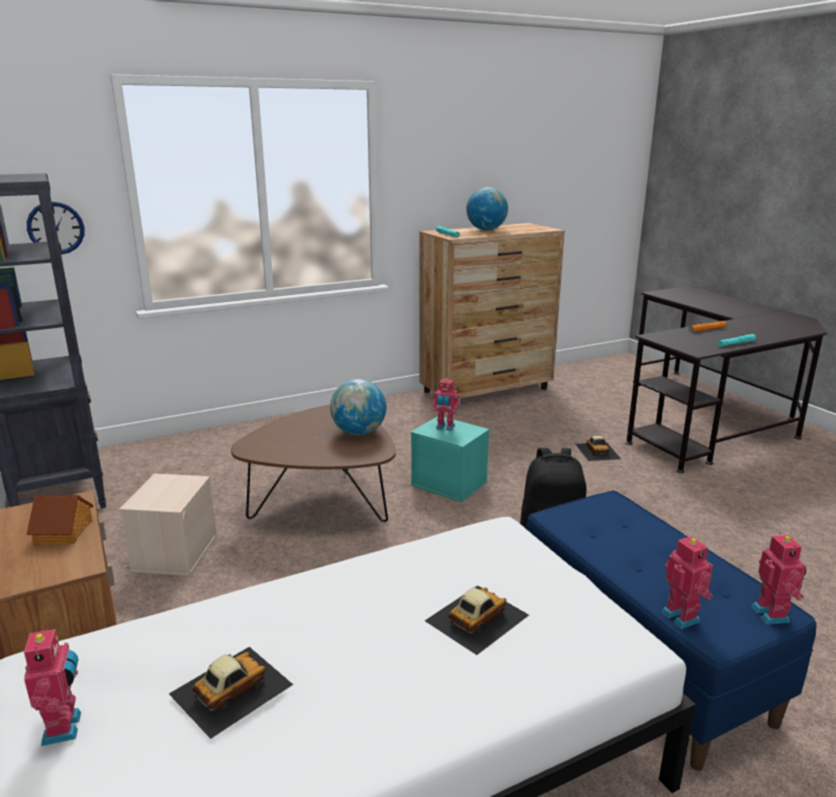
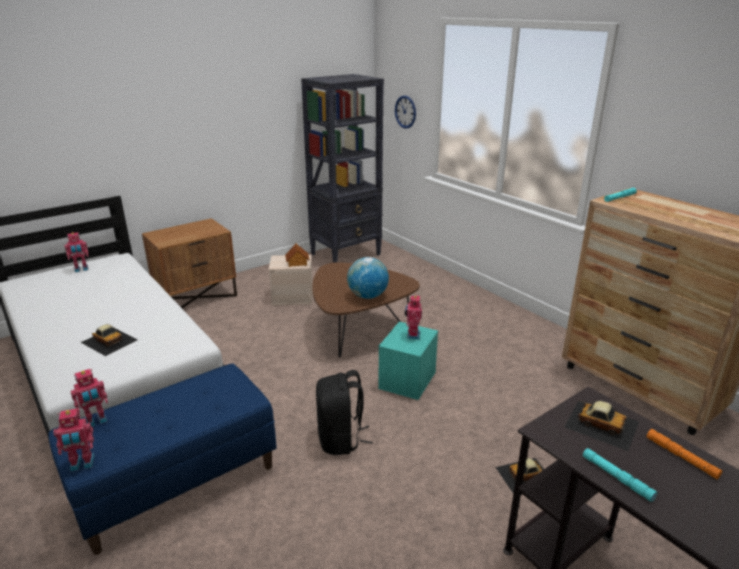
camera: 80 degrees right, 5 degrees up
toy house [27,495,94,544] -> toy house moved to [285,244,310,267]
toy car [169,647,293,739] -> toy car moved to [564,401,639,451]
globe [466,187,508,230] -> none

